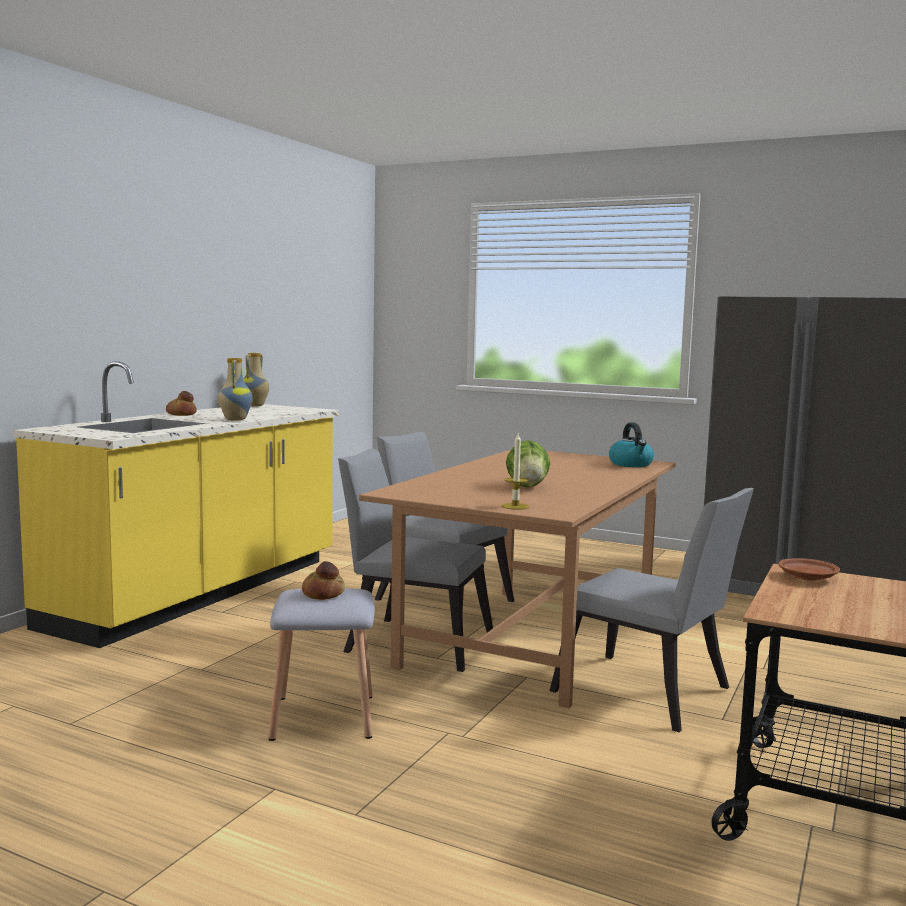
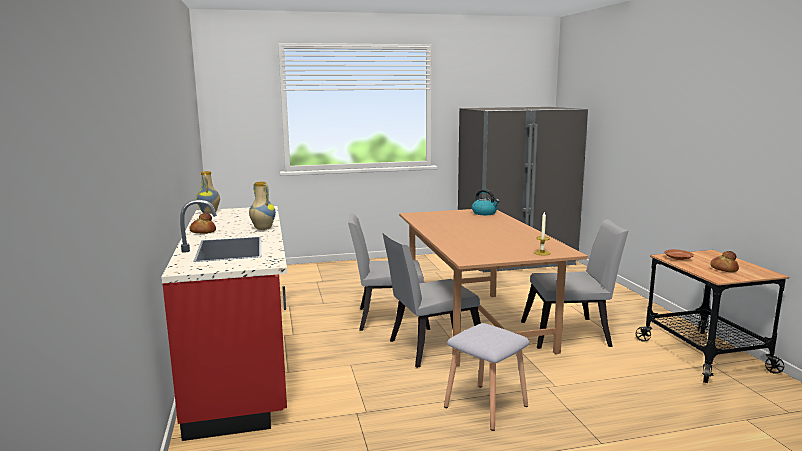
camera: 40 degrees left, 5 degrees up
yellow counter [14,361,340,648] -> red counter [161,200,287,441]
bread [302,561,345,600] -> bread moved to [710,251,739,272]
lettuce [506,440,550,488] -> none

